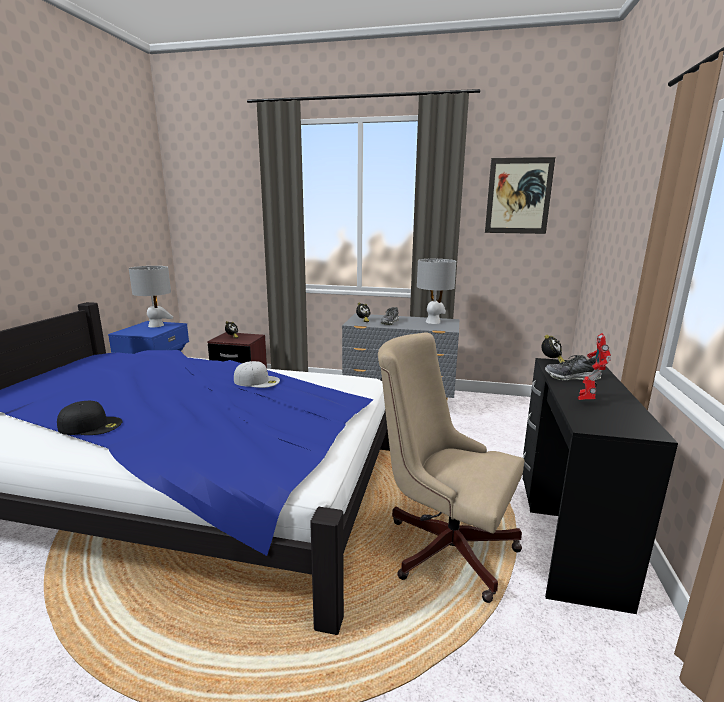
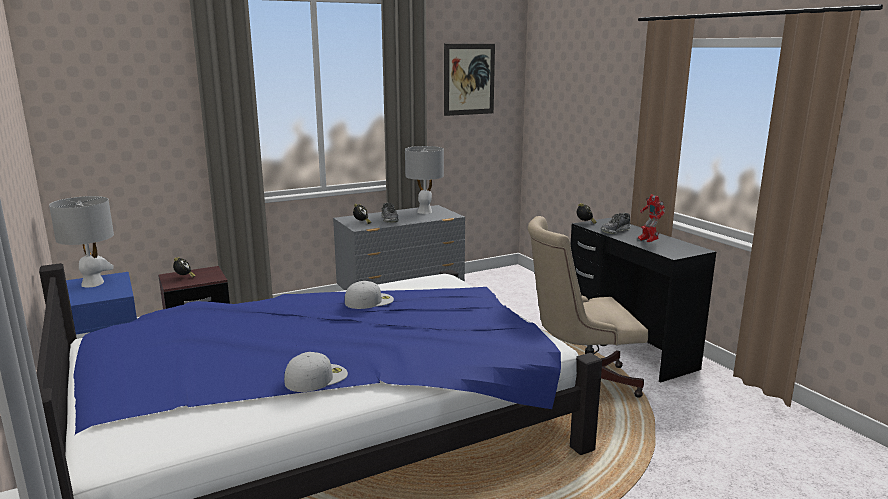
camera: 40 degrees left, 0 degrees up
black cap [57,401,122,435] -> white cap [284,352,348,392]

